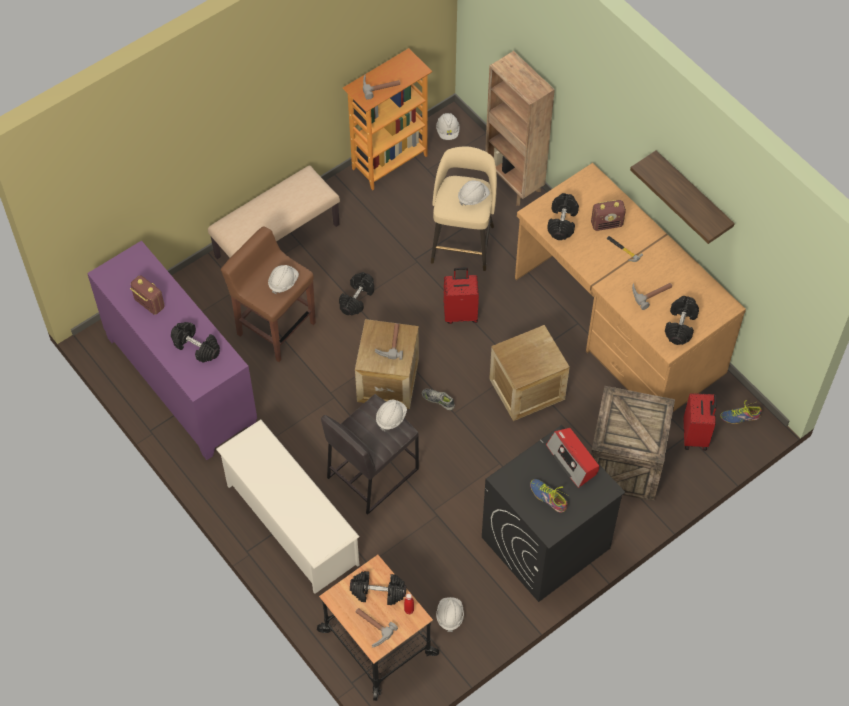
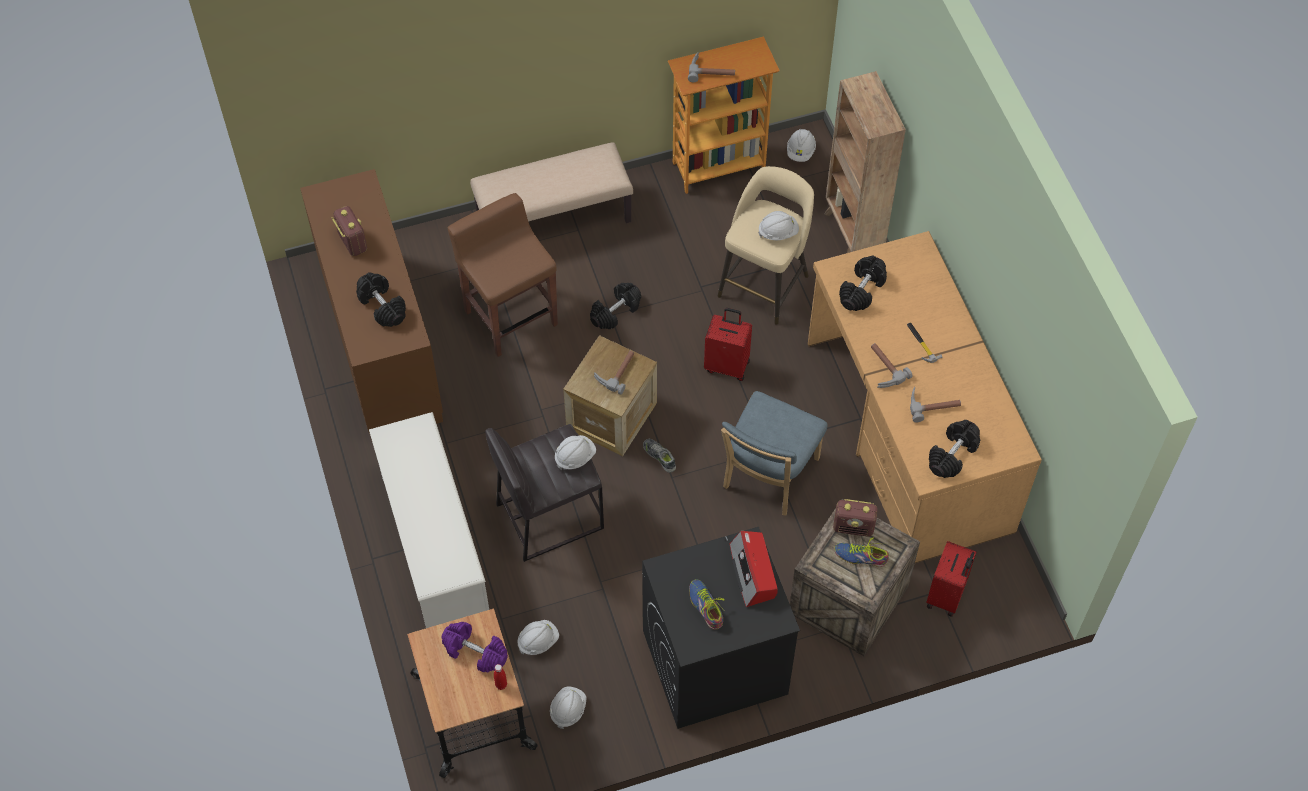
camera: 20 degrees right, 0 degrees up
purple cabinet [87,241,257,460] -> brown cabinet [300,169,443,441]
white hard hat [268,265,299,294] -> white hard hat moved to [517,620,559,655]
black dumbbell [350,571,407,605] -> purple dumbbell [441,622,508,672]
hammer [356,608,398,648] -> hammer moved to [871,343,912,388]
crate [489,325,570,421] -> blue chair [721,391,827,515]
radio [591,200,626,231] -> radio moved to [833,499,878,537]
shelf [630,150,735,244] -> none
shoe [720,400,762,424] -> shoe moved to [834,537,889,567]

